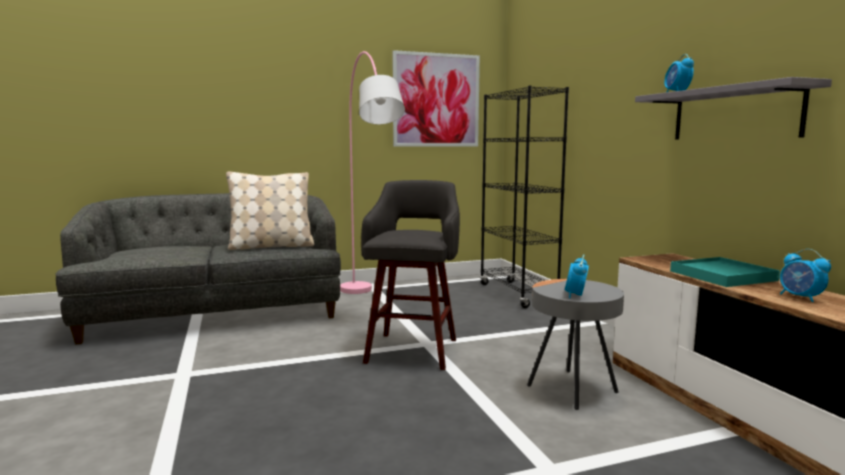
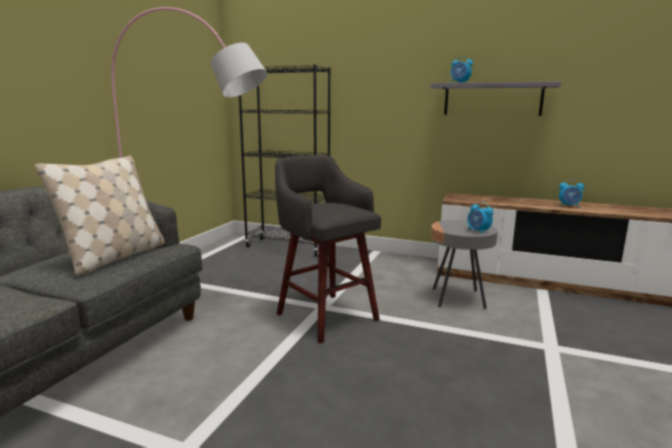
camera: 50 degrees left, 5 degrees up
picture [392,50,480,146] -> none
turquoise tray [670,257,780,287] -> none

